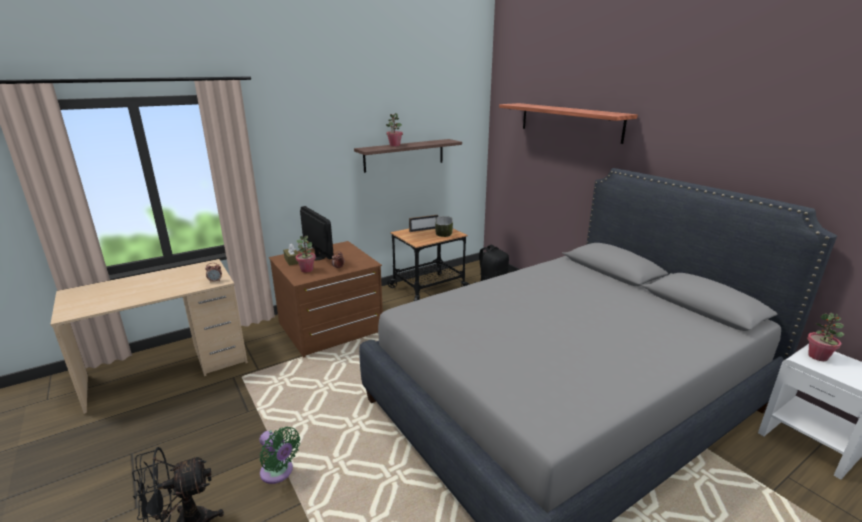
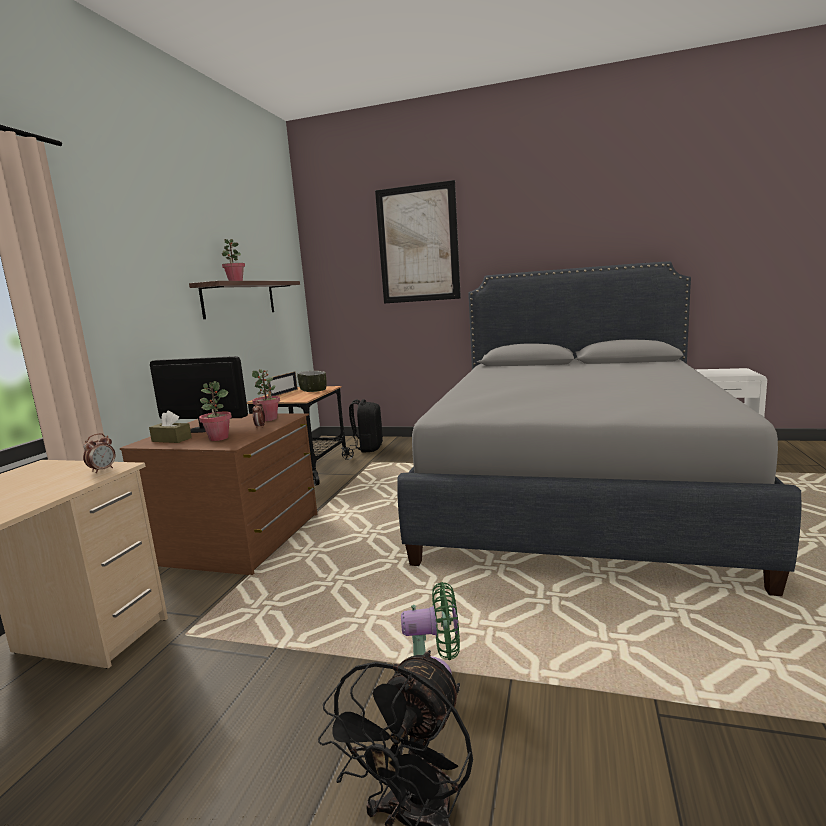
camera: 40 degrees left, 10 degrees down
shelf [499,103,638,144] -> picture [375,180,461,303]
potted plant [807,313,844,361] -> potted plant moved to [252,369,280,421]

